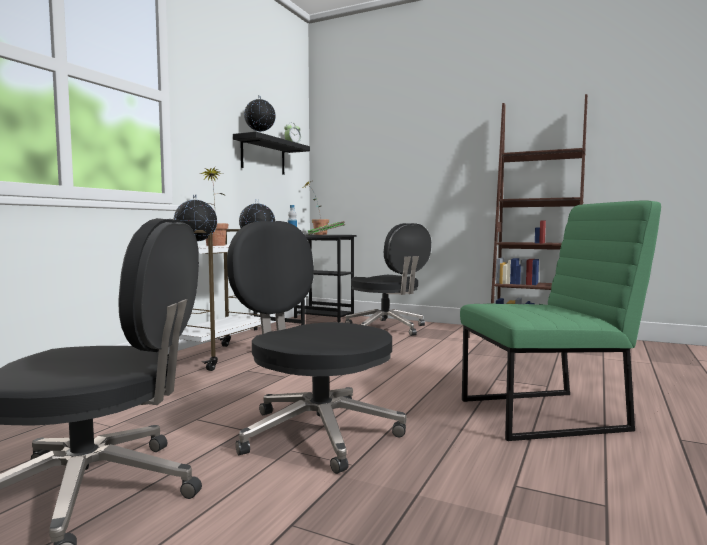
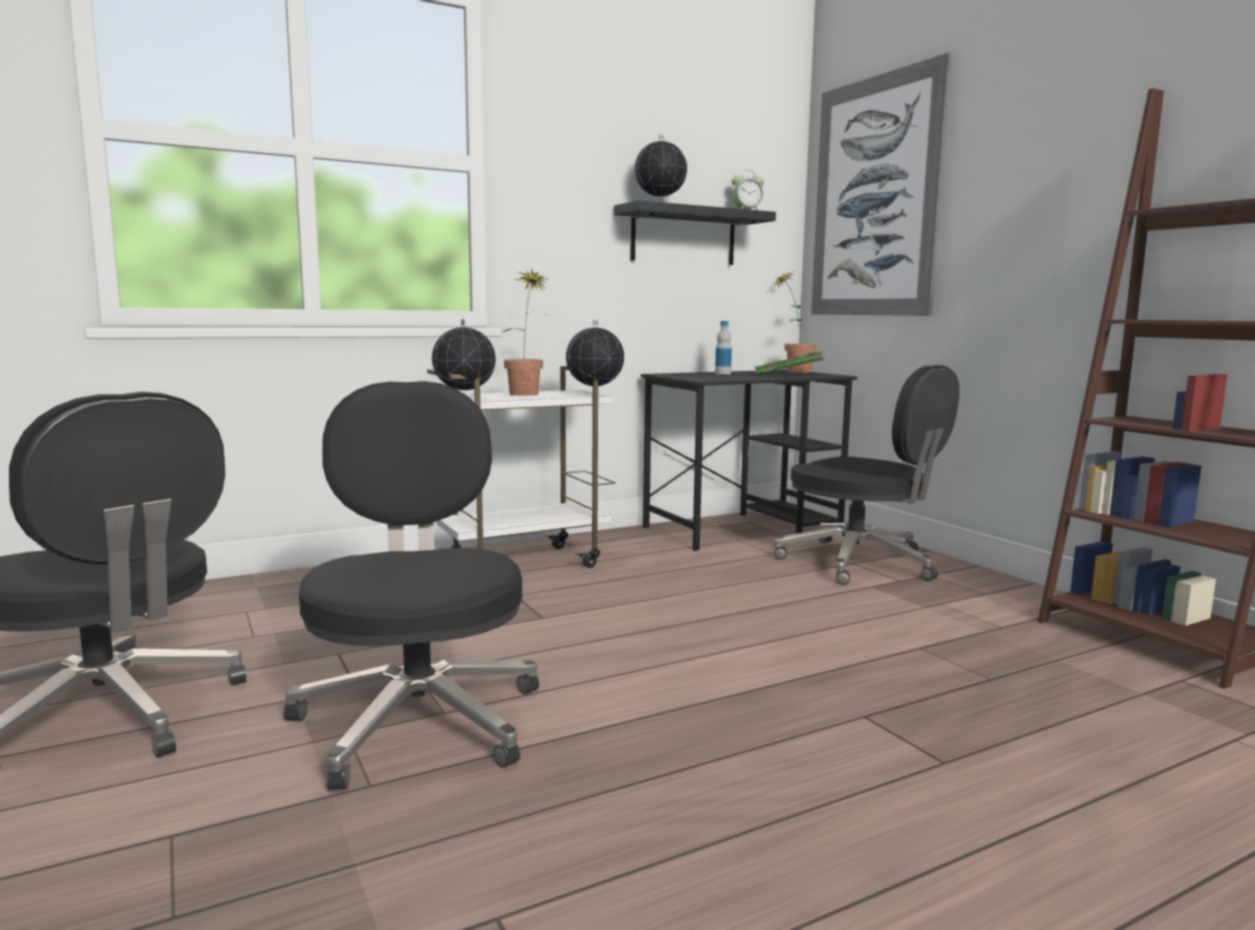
camera: 35 degrees right, 5 degrees up
black office chair [345,223,431,336] -> black office chair turned 45 degrees counterclockwise [774,365,960,585]
green chair [460,200,661,441] -> none
none -> picture [811,52,952,316]

